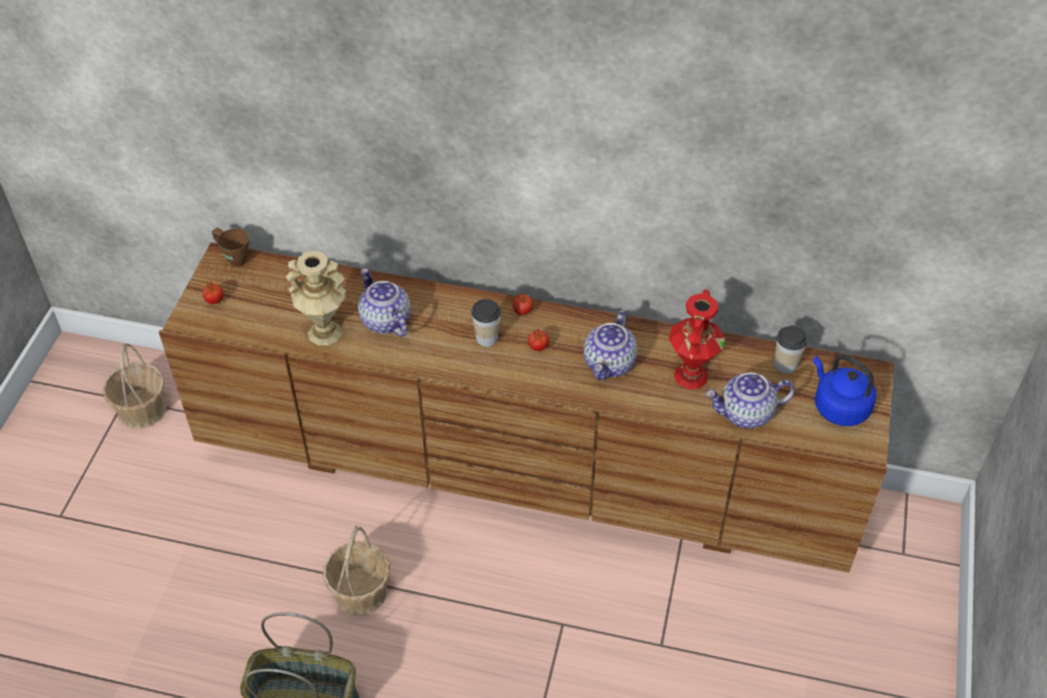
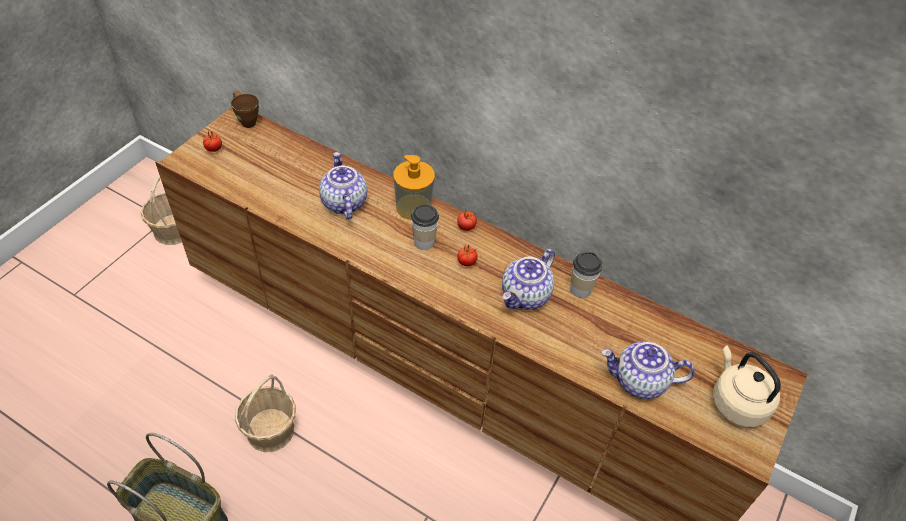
camera: 15 degrees right, 0 degrees up
beige vase [286,251,346,345] -> none
red vase [669,289,725,389] -> none
cup [774,325,807,374] -> cup moved to [570,252,602,298]
blue kettle [813,355,877,426] -> beige kettle [713,345,781,427]
none -> soap dispenser [393,155,435,220]

